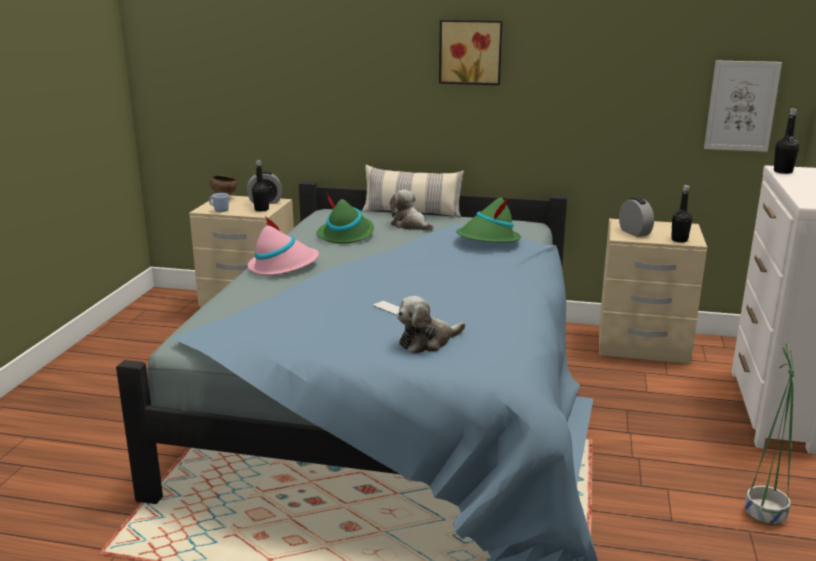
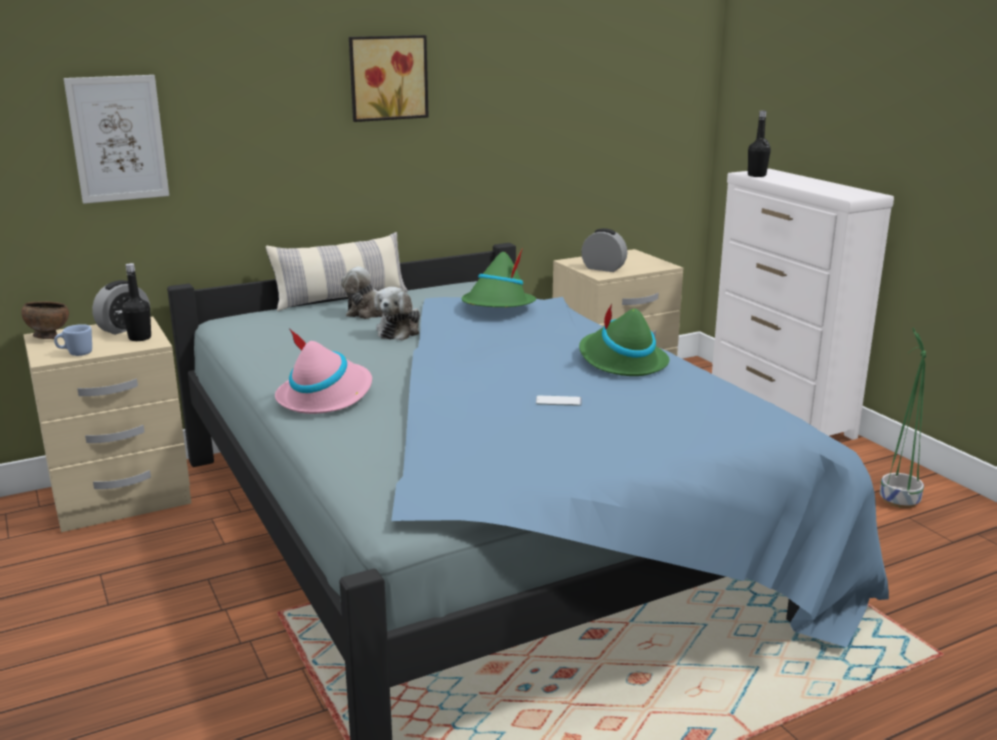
camera: 40 degrees left, 0 degrees up
green hat [317,193,374,244] -> green hat moved to [579,304,669,376]
plush toy [397,296,465,354] -> plush toy moved to [374,287,420,341]
black bottle [671,185,692,243] -> none
picture [704,60,782,152] -> picture moved to [64,75,169,204]

